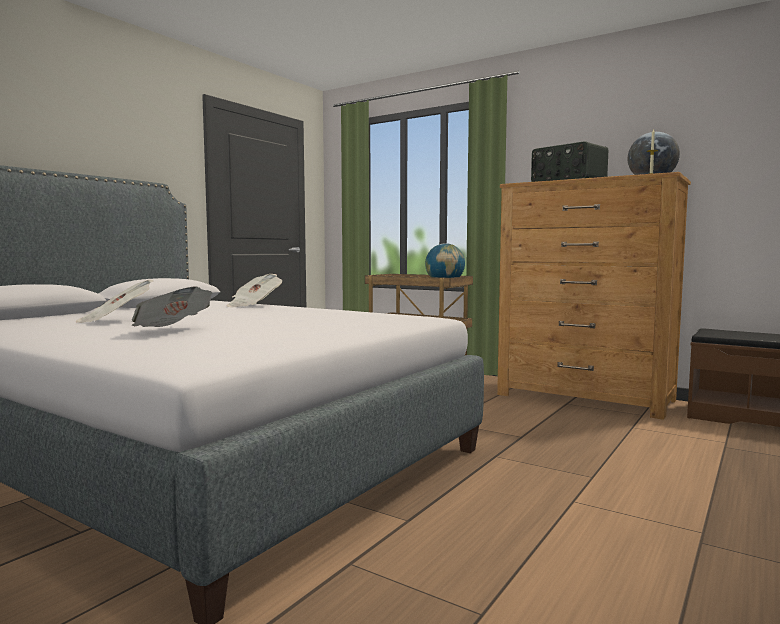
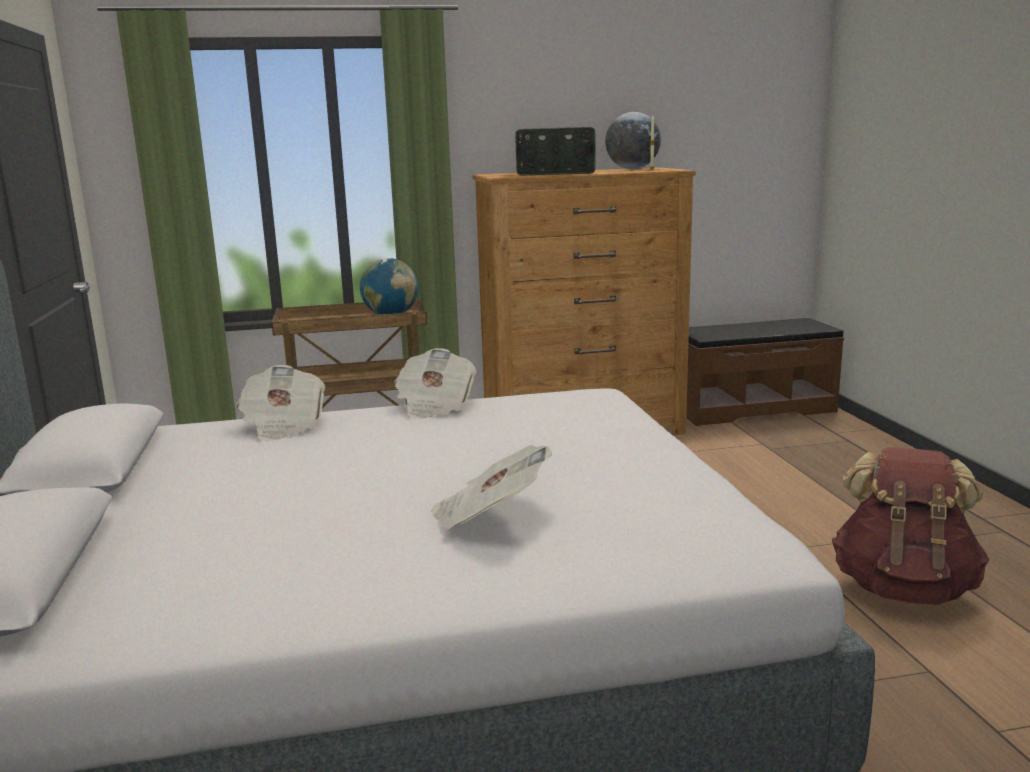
camera: 45 degrees left, 10 degrees up
newspaper [76,280,153,323] -> newspaper moved to [394,348,476,419]
none -> brown backpack [832,447,990,605]

